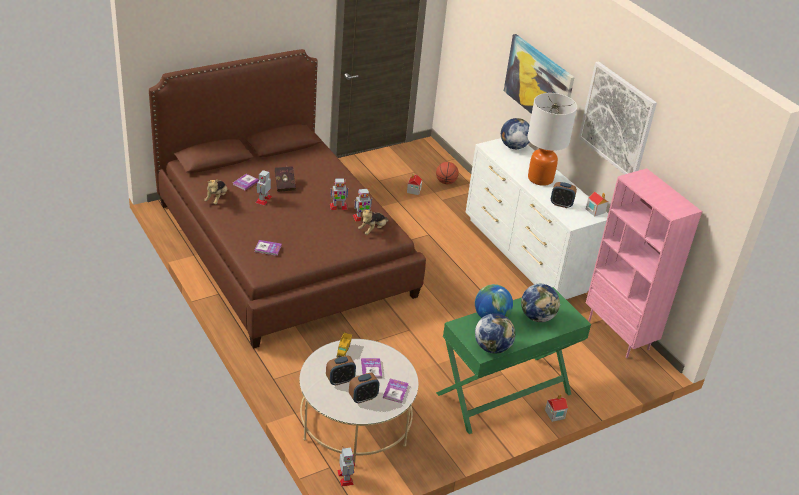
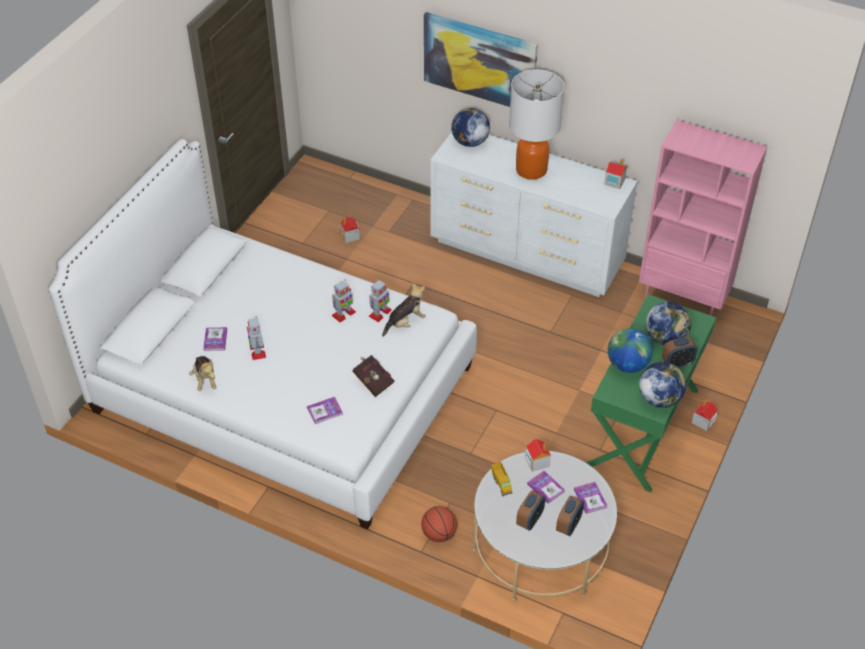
camera: 30 degrees left, 10 degrees up
brown bed [149,49,426,349] -> white bed [49,139,477,530]
red book [275,165,296,192] -> red book moved to [352,355,394,397]
toy robot [337,446,355,487] -> none
plush toy [358,210,389,235] -> plush toy turned 135 degrees counterclockwise [382,283,426,337]
basketball [436,162,459,184] -> basketball moved to [421,506,457,542]
alarm clock [551,182,577,208] -> alarm clock moved to [662,337,698,368]
picture [579,61,657,175] -> none
none -> toy house [525,439,551,472]

